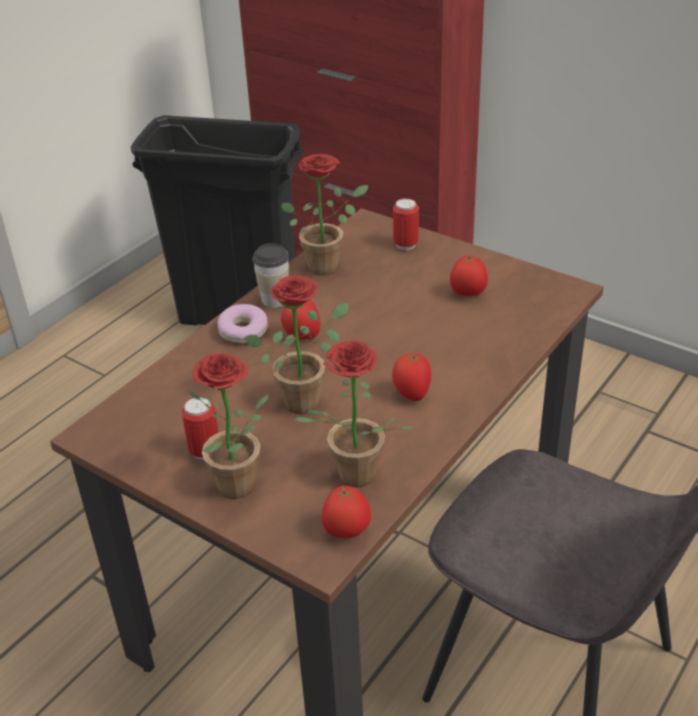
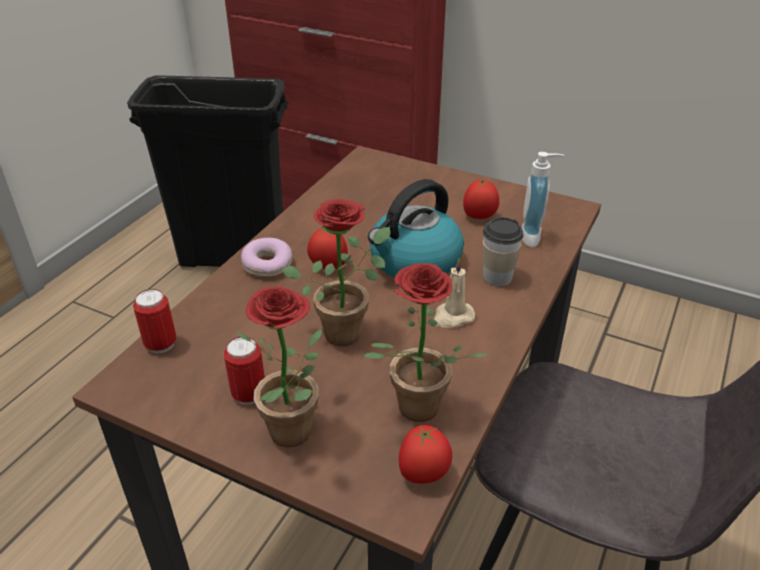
camera: 10 degrees left, 0 degrees up
cup [252,243,289,307] -> cup moved to [483,217,523,286]
potted plant [281,154,369,276] -> none
tomato [392,353,431,401] -> beige candle [434,258,475,328]
can [393,198,419,250] -> can moved to [133,289,176,353]
none -> kettle [368,179,464,278]
none -> soap dispenser [522,152,564,247]

